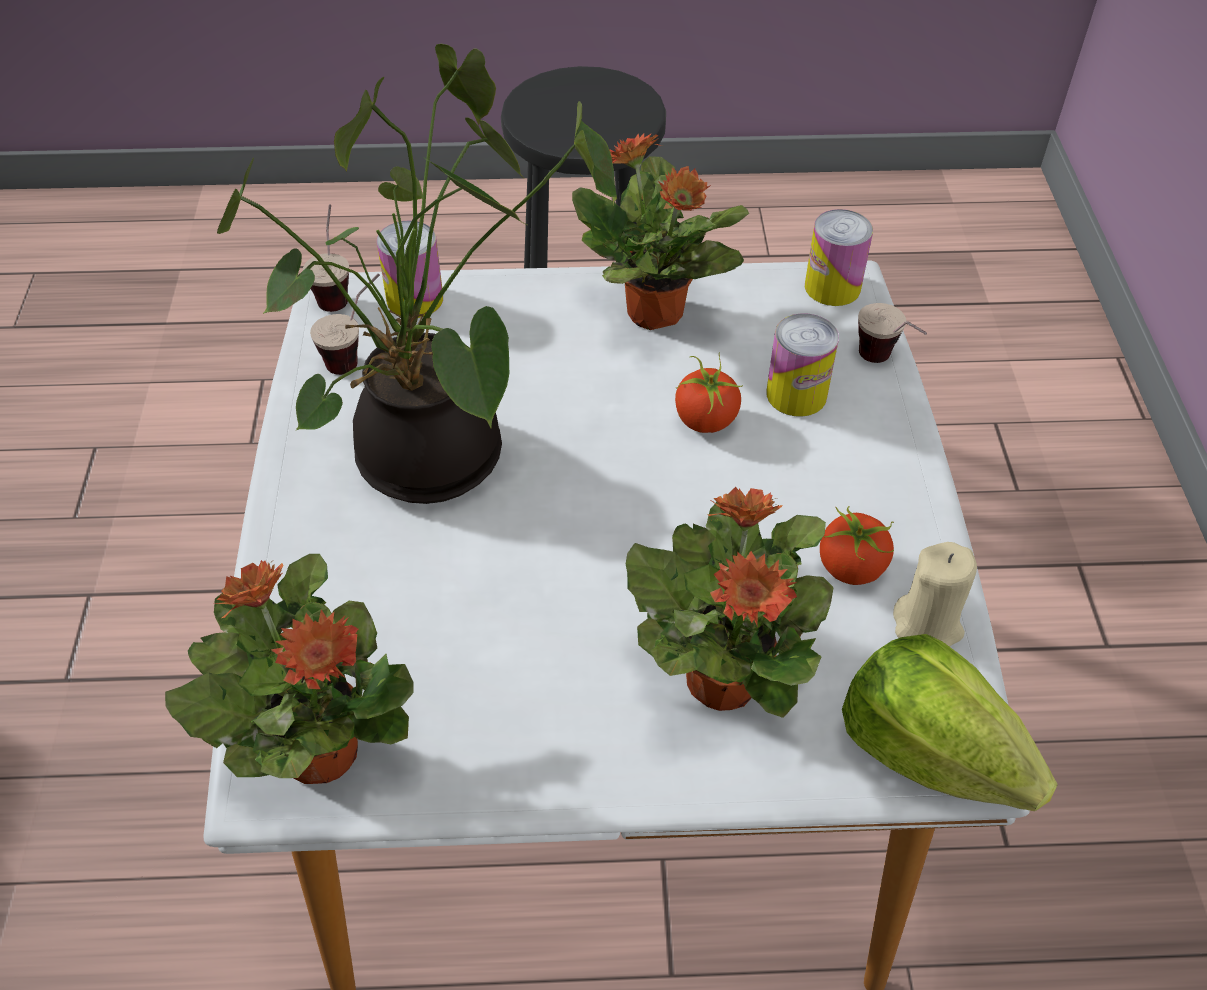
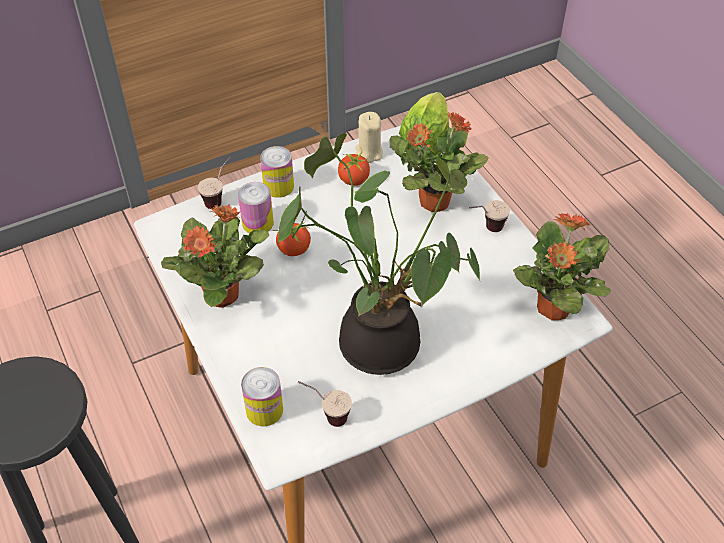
camera: 115 degrees left, 0 degrees up
cup [303,204,349,312] -> cup moved to [469,200,510,232]
can [805,209,873,306] -> can moved to [260,146,294,198]

